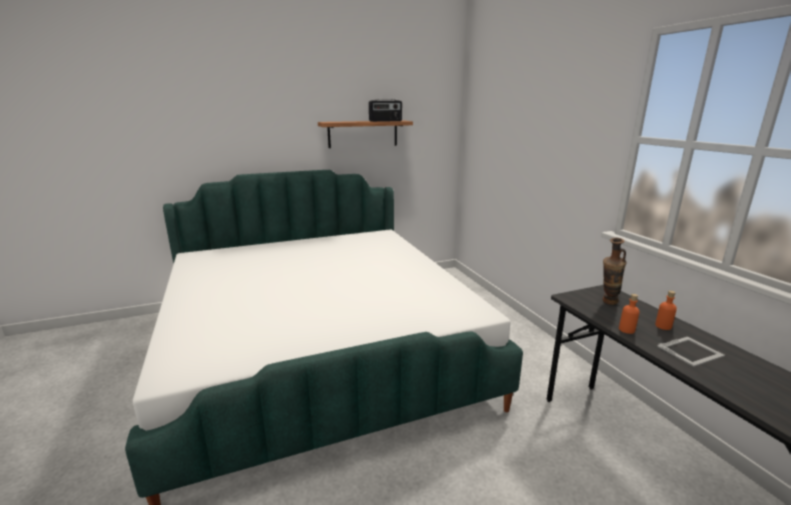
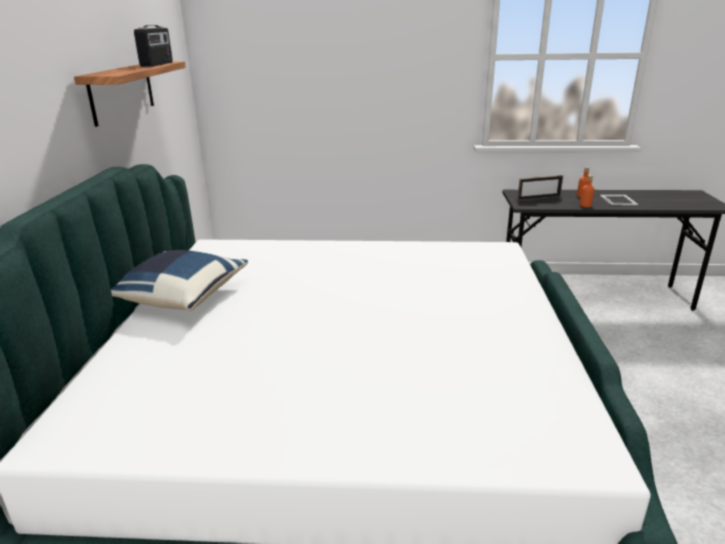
camera: 65 degrees left, 5 degrees up
vase [603,238,626,305] -> picture frame [517,175,563,201]
none -> blue pillow [111,250,248,311]

